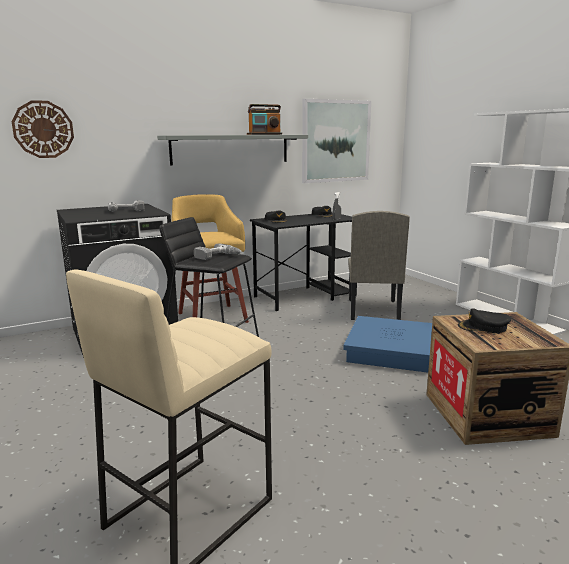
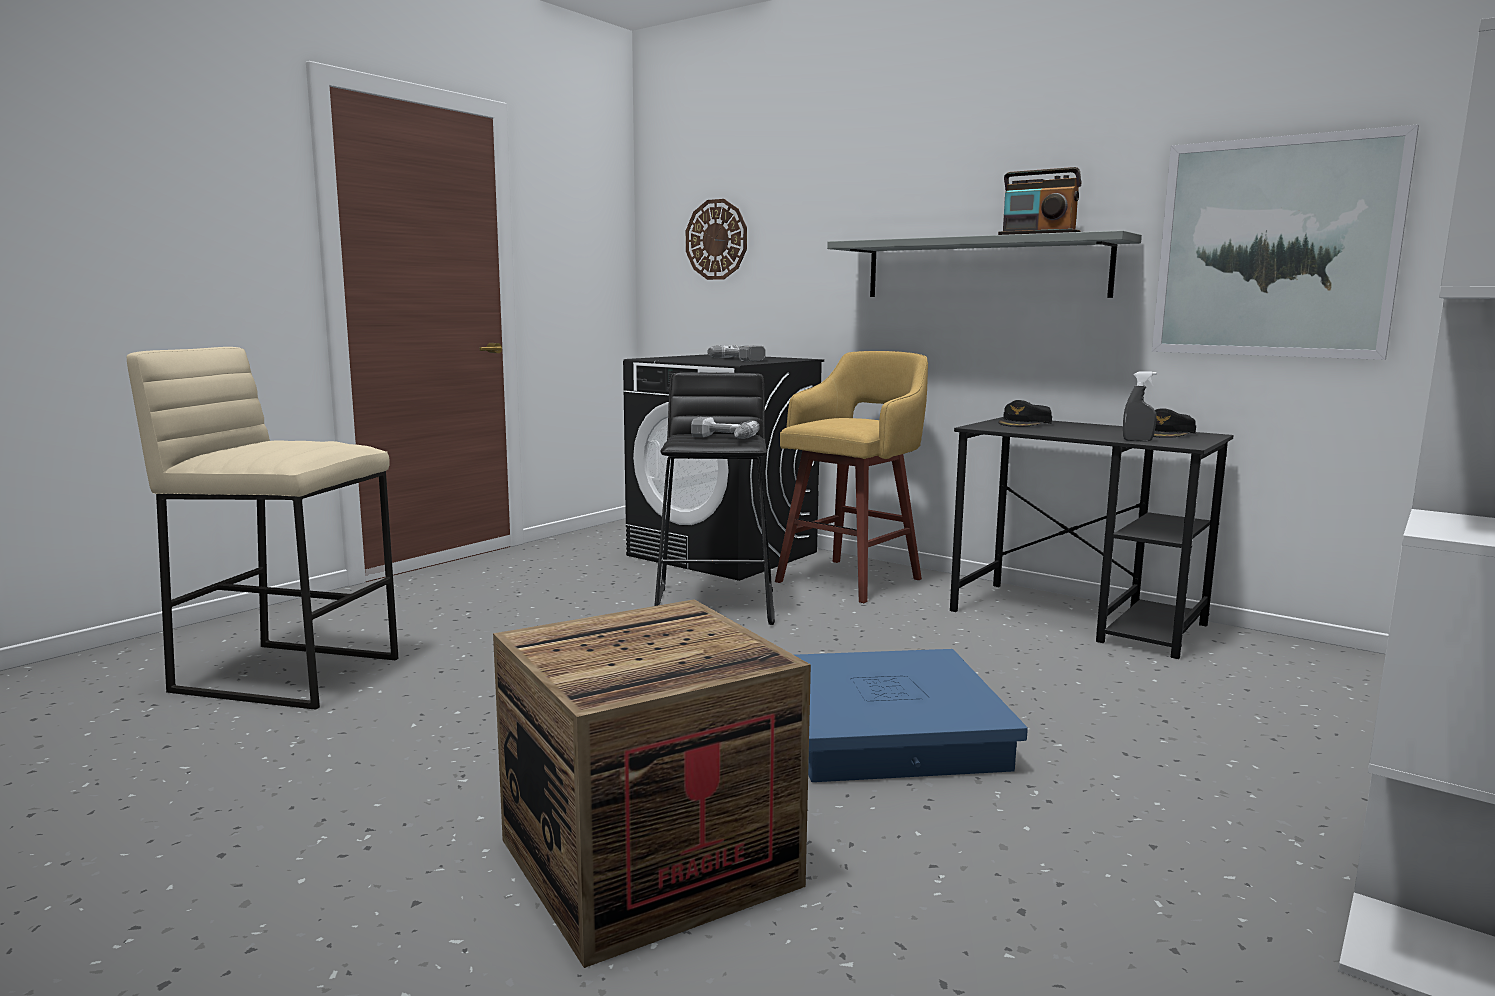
camera: 65 degrees right, 5 degrees down
beige chair [348,211,410,320] -> none
black cap [458,308,511,333] -> none

